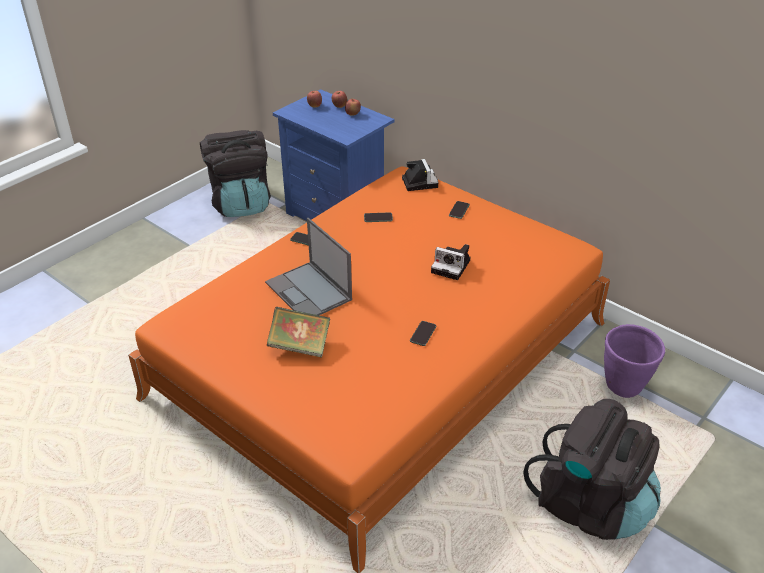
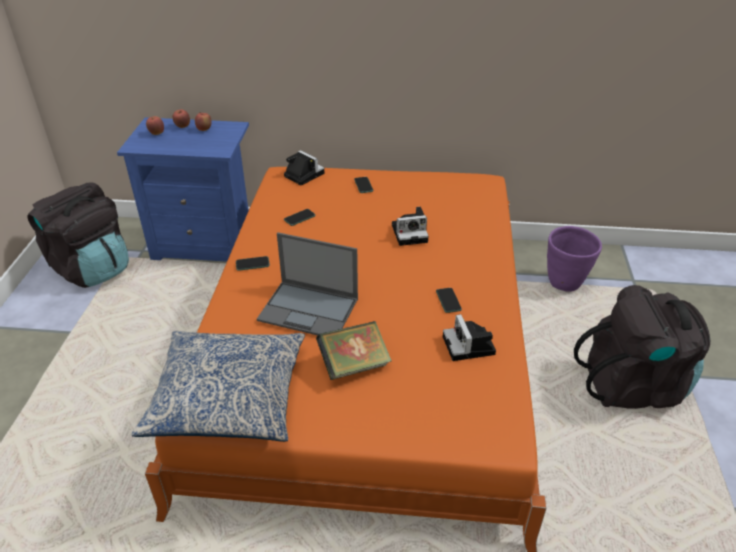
camera: 35 degrees left, 0 degrees up
none -> pillow [131,331,305,442]
none -> camera [443,314,496,361]

